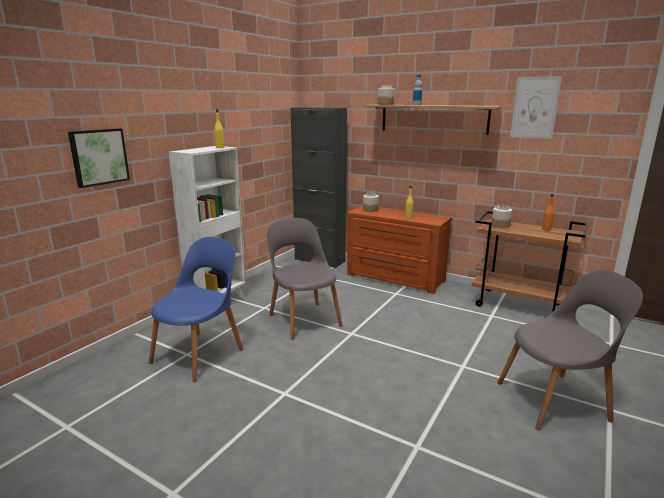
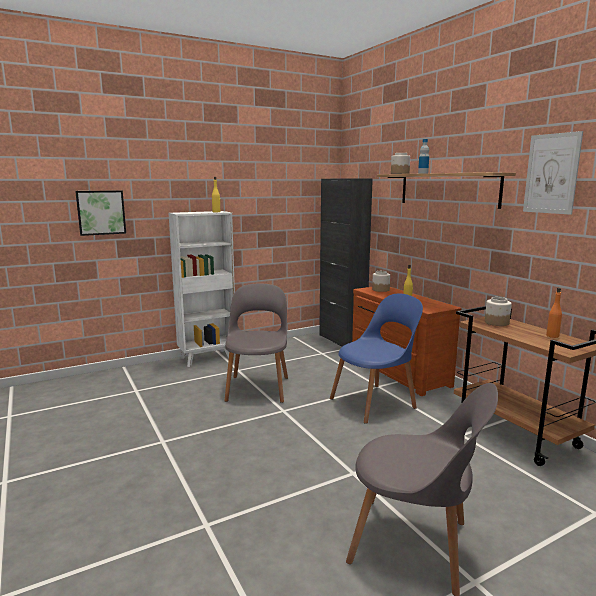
camera: 30 degrees right, 5 degrees down
blue chair [149,237,243,382] -> blue chair moved to [330,293,423,424]

